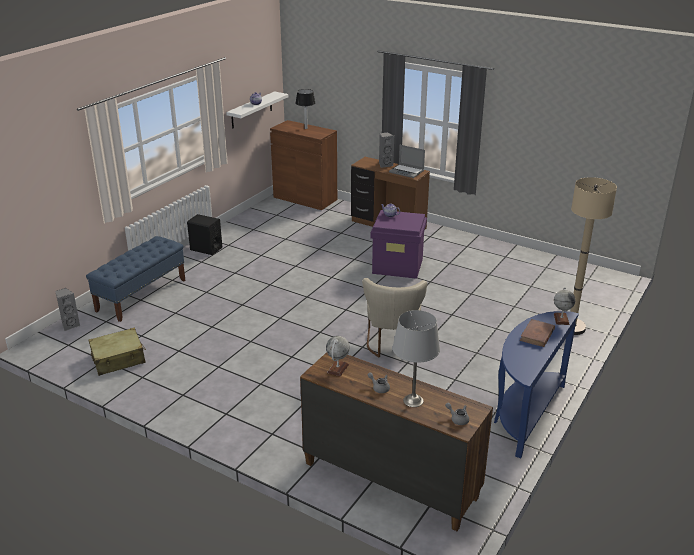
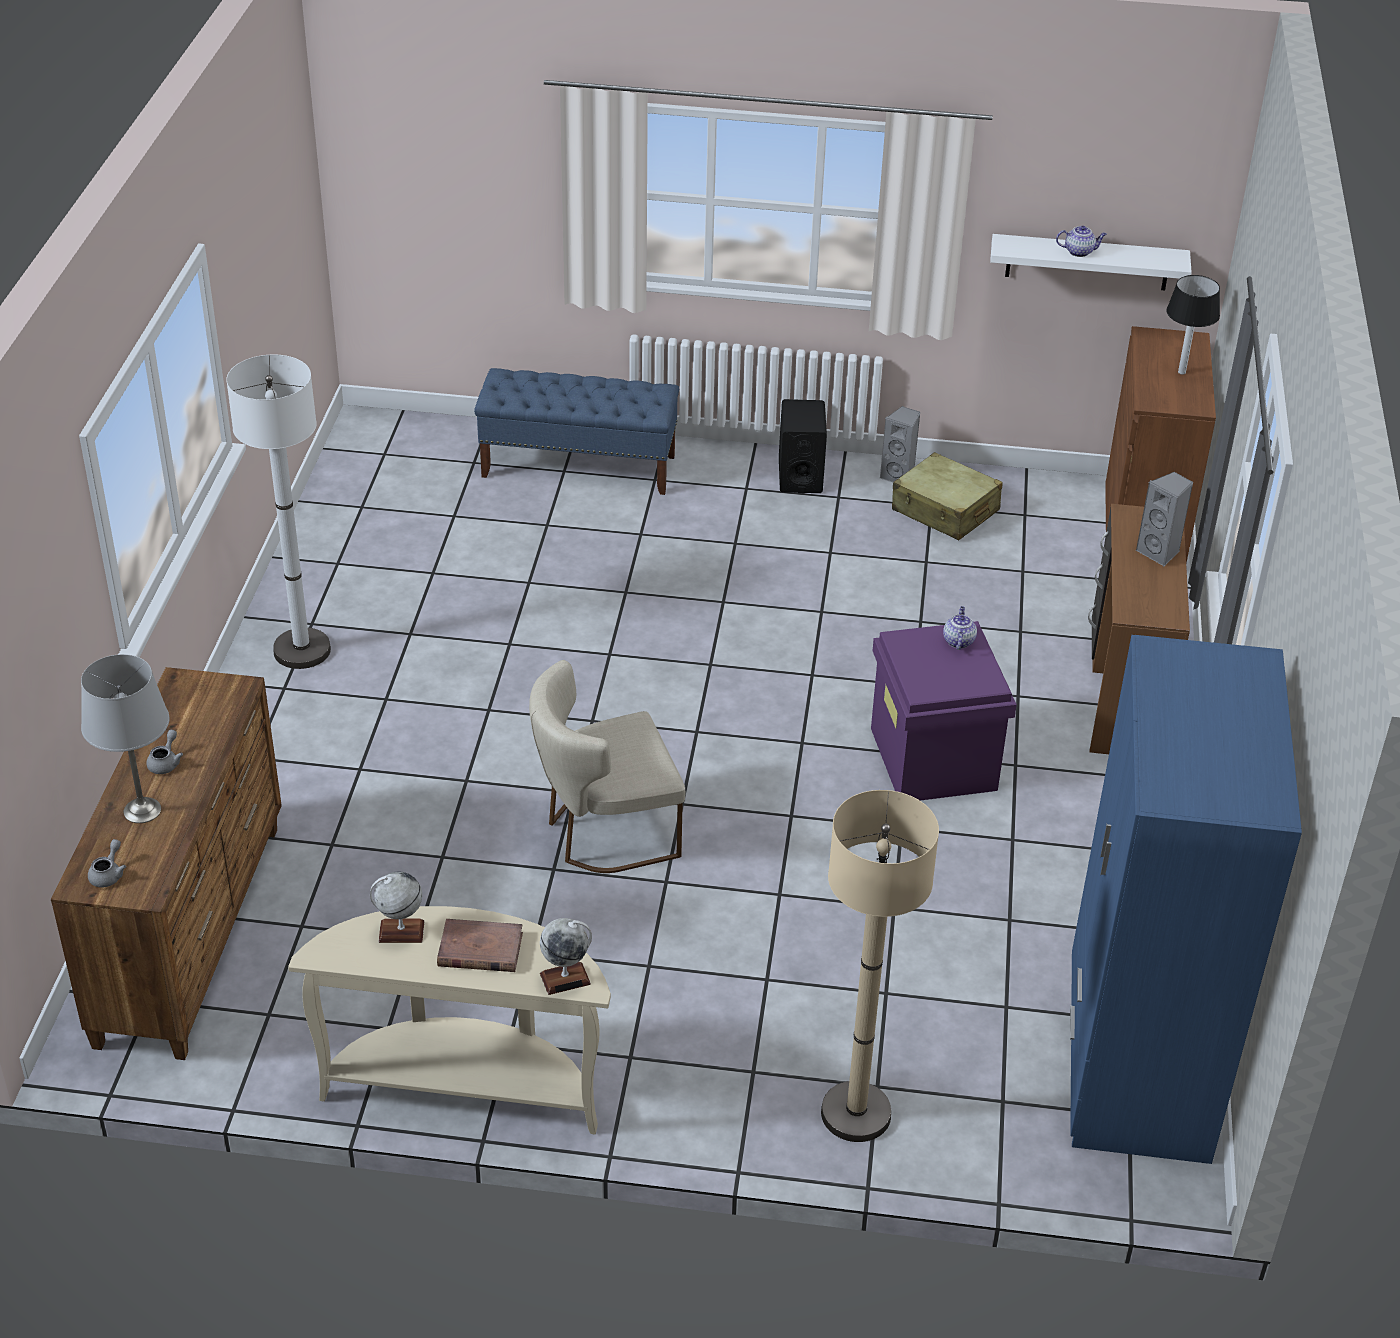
camera: 65 degrees right, 10 degrees up
grey speaker [55,288,81,331] -> grey speaker moved to [880,406,920,482]
beige suitcase [89,328,146,376] -> beige suitcase moved to [892,452,1003,540]
globe [326,336,350,377] -> globe moved to [370,872,424,943]
laptop [389,145,425,178] -> none
blue console table [494,311,579,458] -> beige console table [288,906,611,1134]
none -> white floor lamp [226,355,331,669]
none -> blue wardrobe [1070,635,1302,1164]

